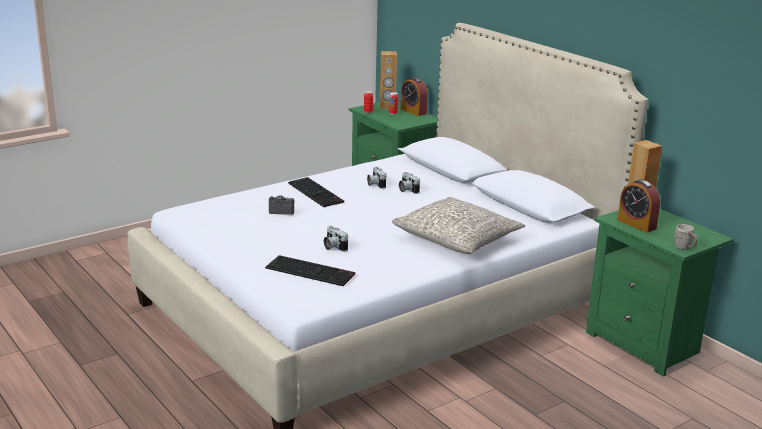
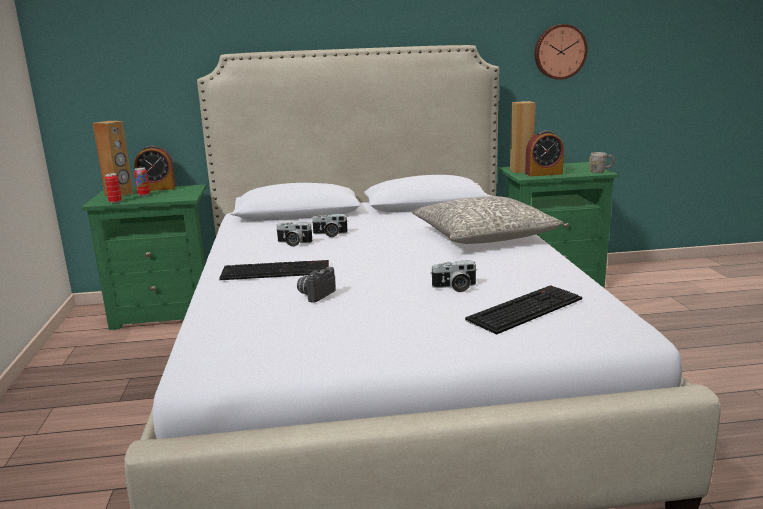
camera: 60 degrees left, 5 degrees down
none -> wall clock [534,24,588,80]

